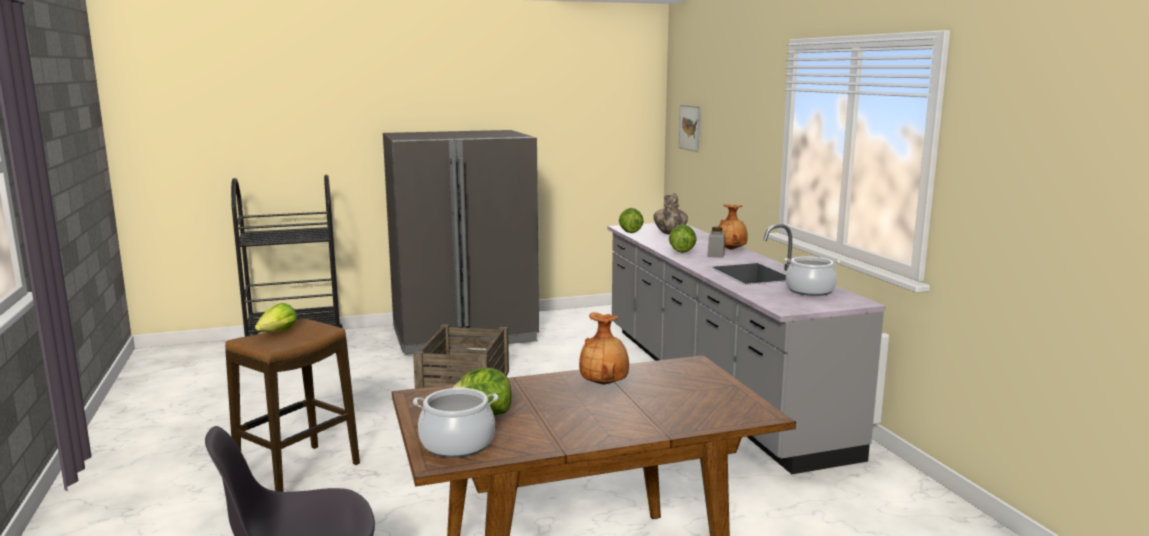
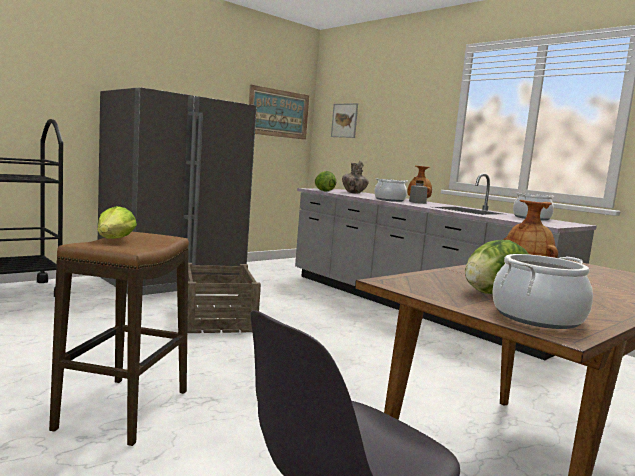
camera: 25 degrees left, 5 degrees down
lettuce [669,224,697,253] -> cooking pot [374,178,408,202]
none -> picture [249,85,309,140]

